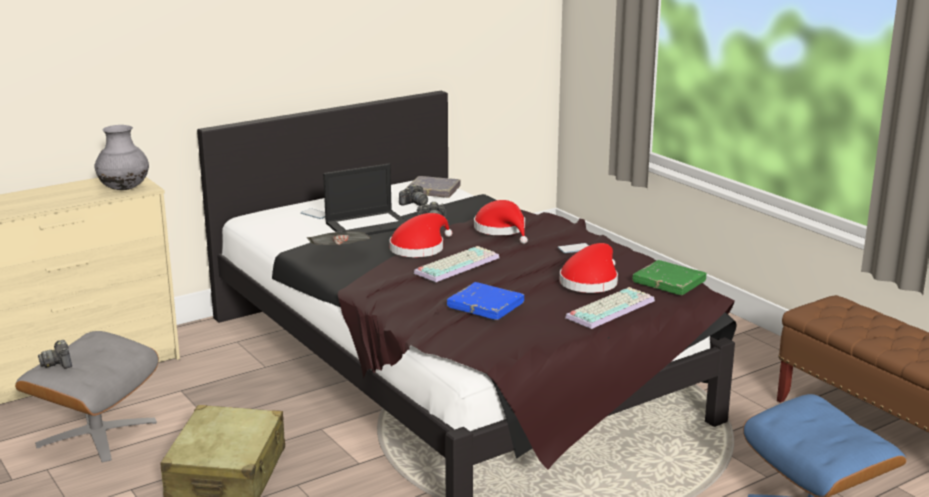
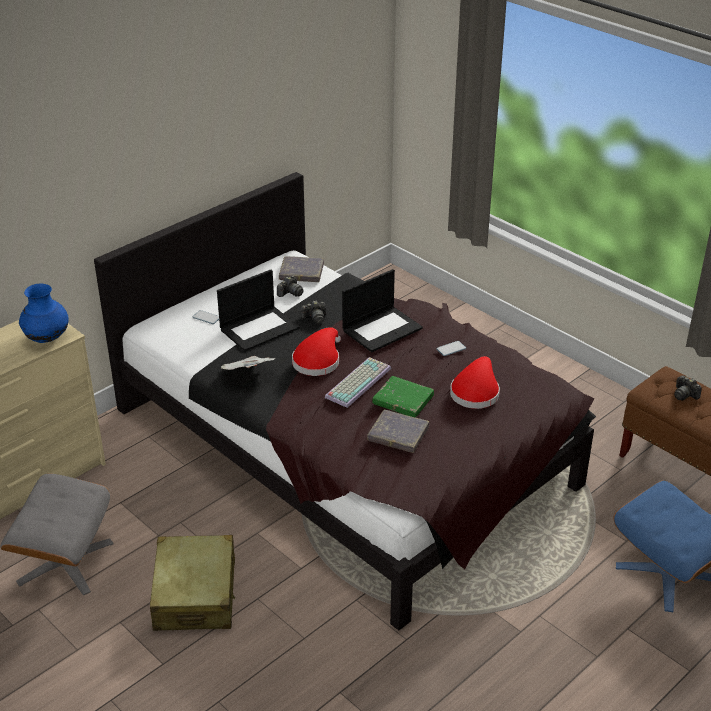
camera: 10 degrees left, 15 degrees up
camera [38,340,72,369] -> camera moved to [674,375,702,400]
grey vase [94,125,149,190] -> blue vase [19,284,69,343]
blue book [447,282,524,320] -> grey book [367,410,429,453]
red hat [474,200,528,244] -> laptop [342,269,423,352]
keyboard [565,287,655,329] -> none
green book [632,260,706,296] -> green book moved to [372,376,434,418]

